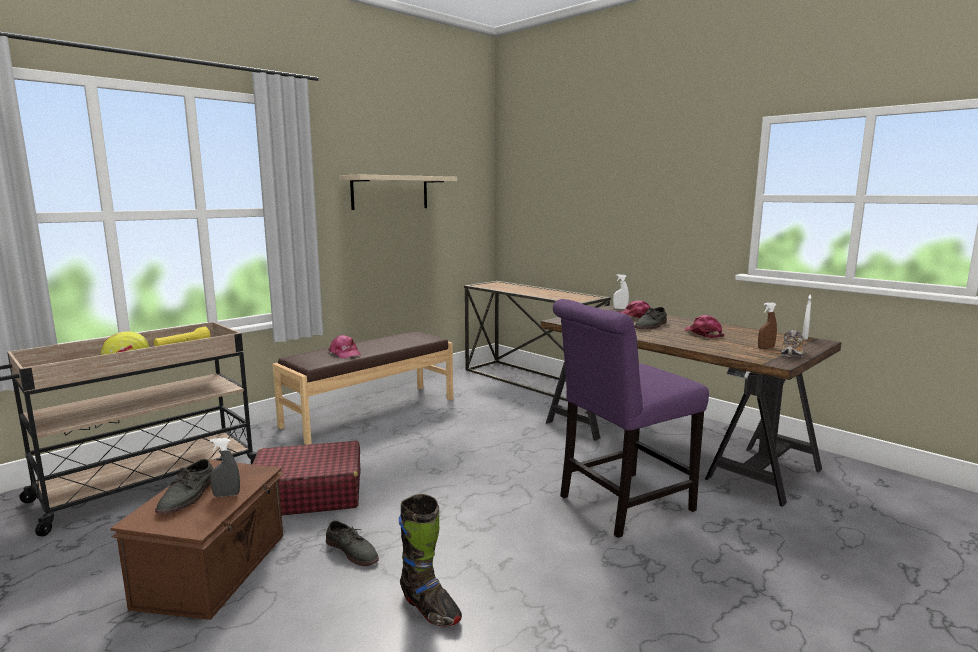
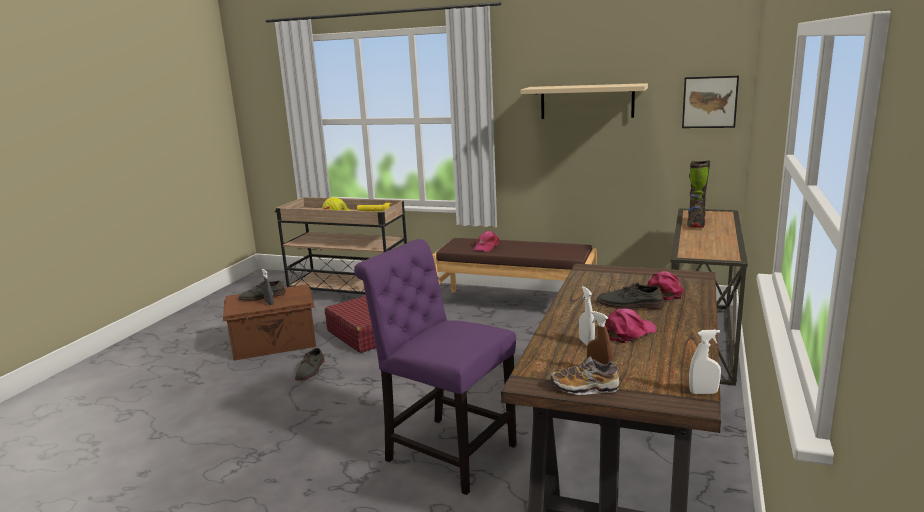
camera: 65 degrees right, 5 degrees up
black boot [399,494,462,627] -> black boot moved to [687,160,710,228]
white spray bottle [613,274,629,309] -> white spray bottle moved to [579,286,595,345]
none -> picture [682,76,739,128]

